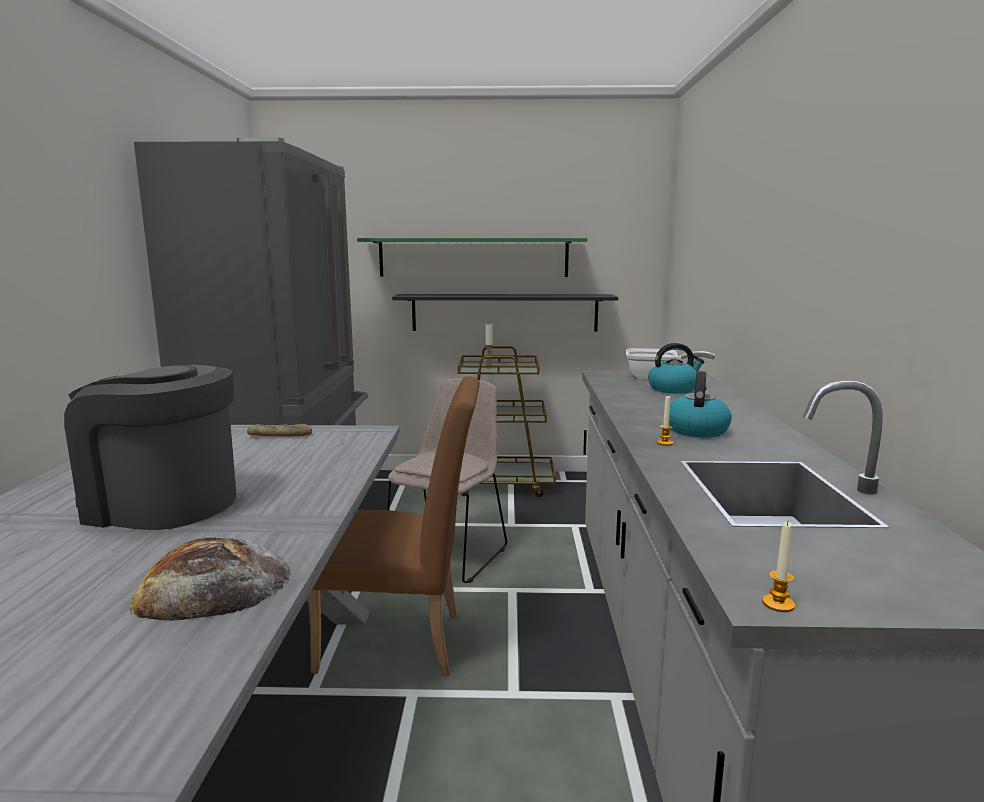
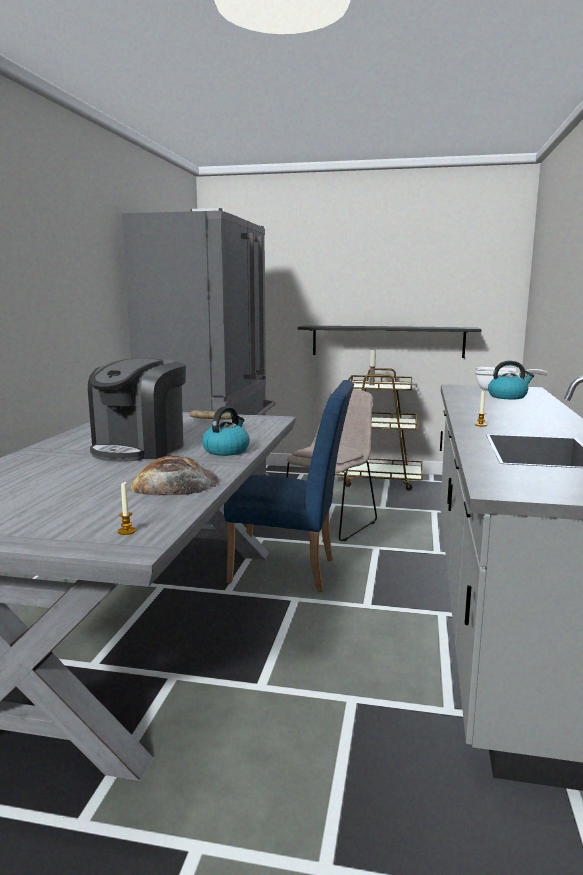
camera: 10 degrees right, 0 degrees up
coffee machine [64,365,236,530] -> coffee machine turned 90 degrees counterclockwise [88,358,186,462]
brown chair [308,376,480,676] -> blue chair [224,380,354,592]
green shelf [357,238,587,277] -> none
kettle [669,371,732,438] -> kettle moved to [202,406,250,456]
candle [762,522,795,612] -> candle moved to [118,481,136,535]

